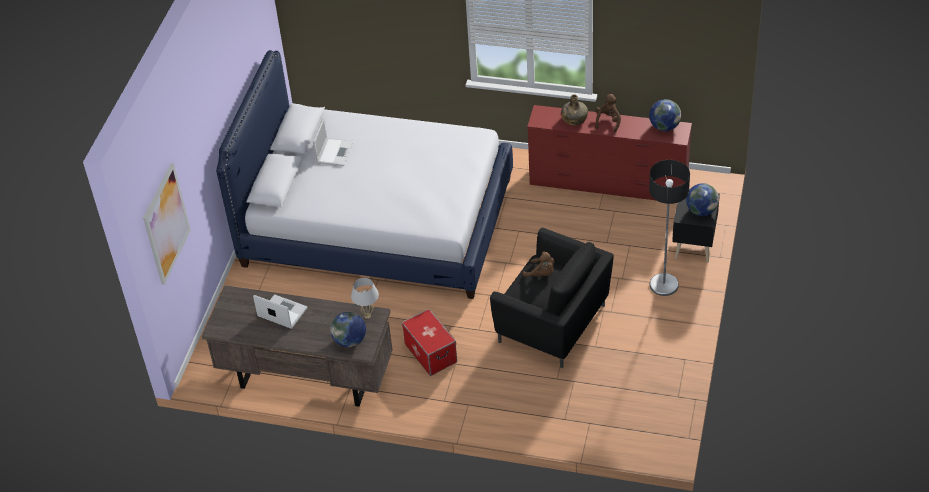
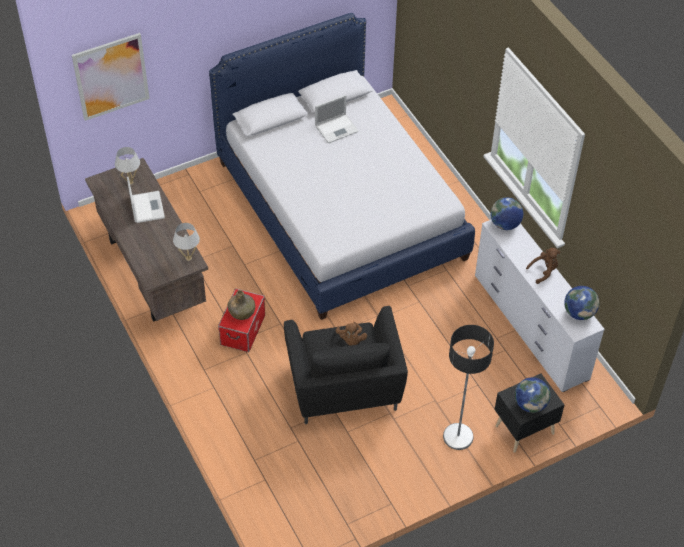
camera: 45 degrees right, 5 degrees up
globe [330,312,366,347] -> globe moved to [491,198,523,230]
red dresser [527,105,692,201] -> white dresser [475,220,605,392]
green bottle [561,94,588,125] -> green bottle moved to [228,290,255,320]
none -> white table lamp [115,147,140,185]

